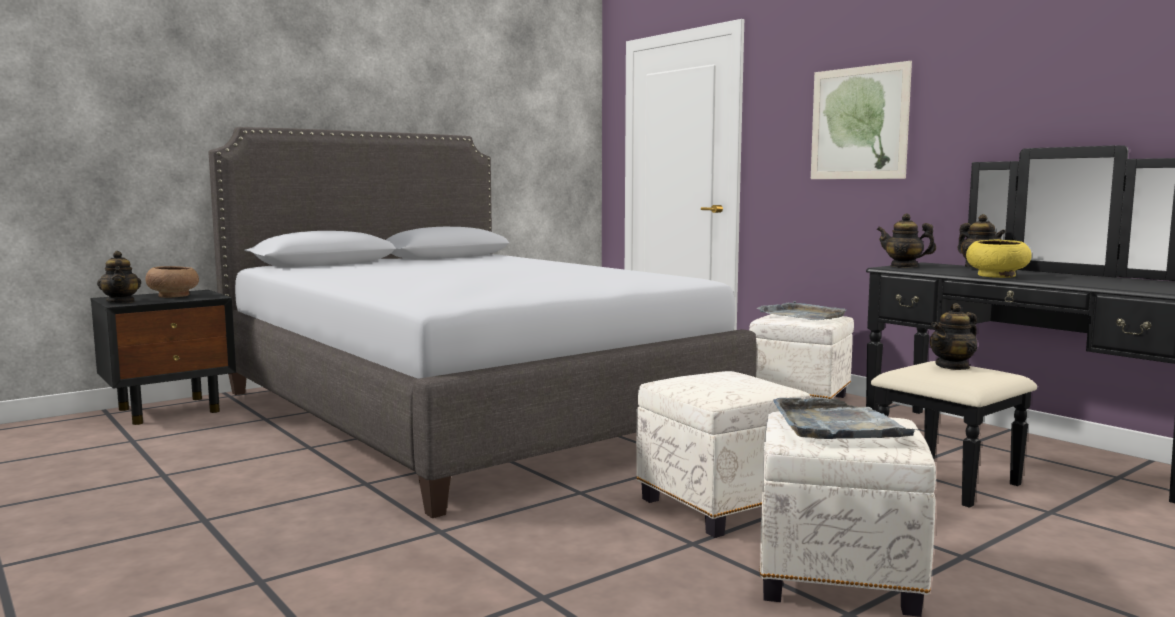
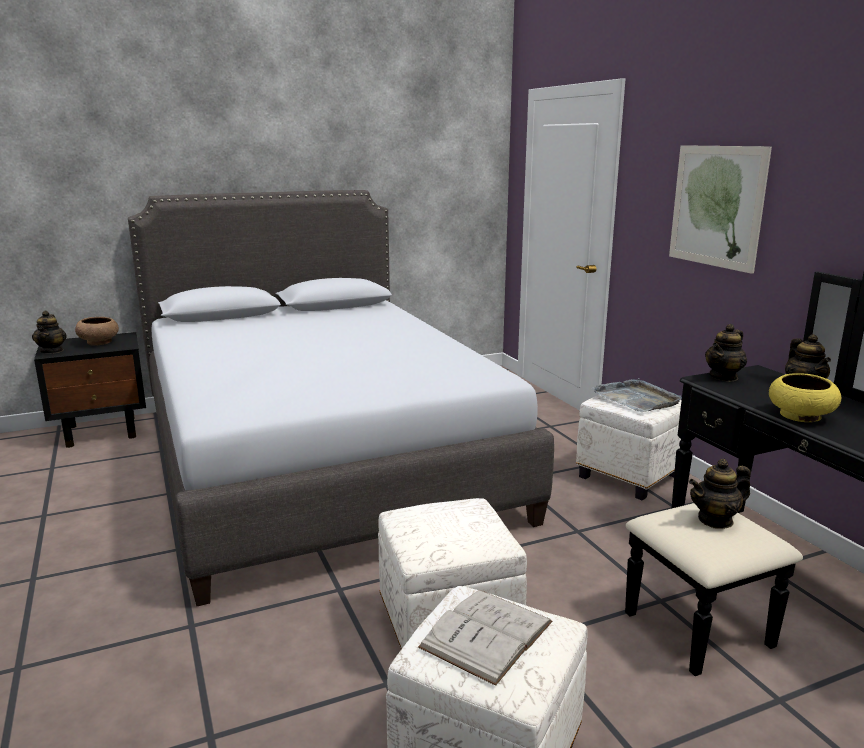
camera: 15 degrees right, 10 degrees up
grey tray [773,398,917,439] -> white book [418,590,552,686]
teapot [877,213,936,268] -> teapot turned 90 degrees counterclockwise [705,324,747,382]

